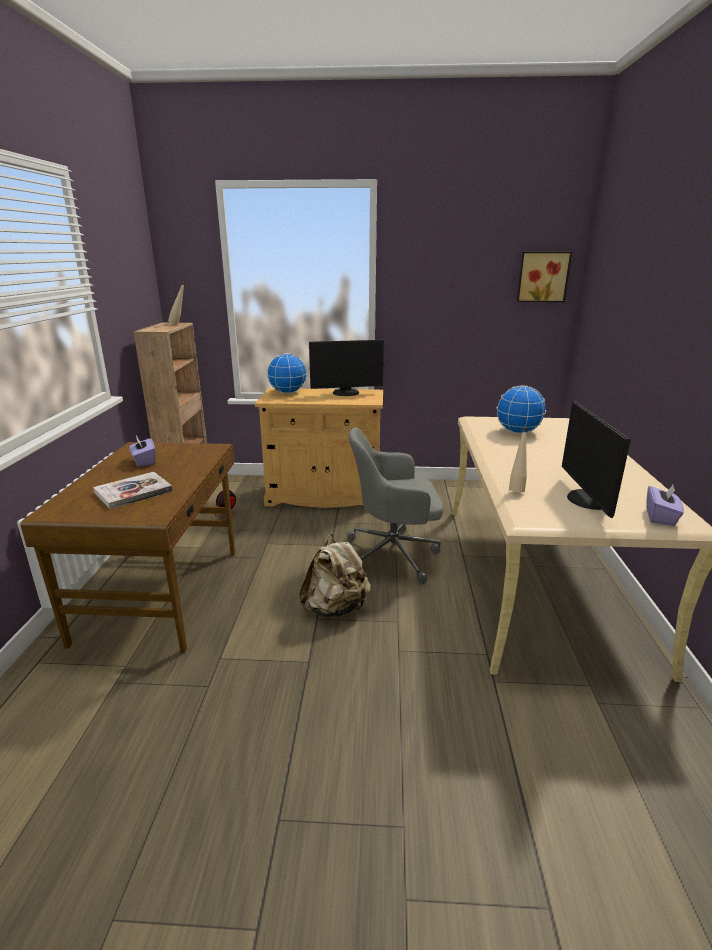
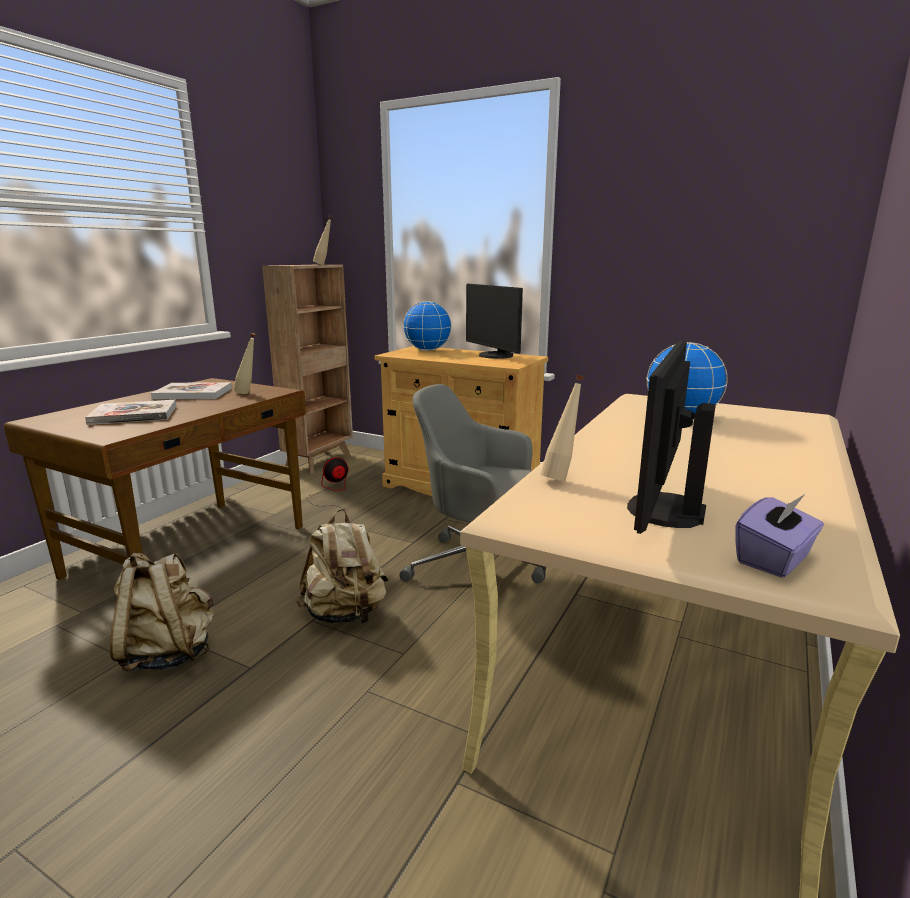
camera: 25 degrees right, 5 degrees down
purple tissue box [130,435,156,467] -> book [151,382,232,400]
monitor [309,340,384,396] -> monitor turned 45 degrees clockwise [466,284,523,359]
picture [517,252,572,302] -> none
none -> beige backpack [110,552,214,672]
none -> beige bottle [234,333,256,394]

